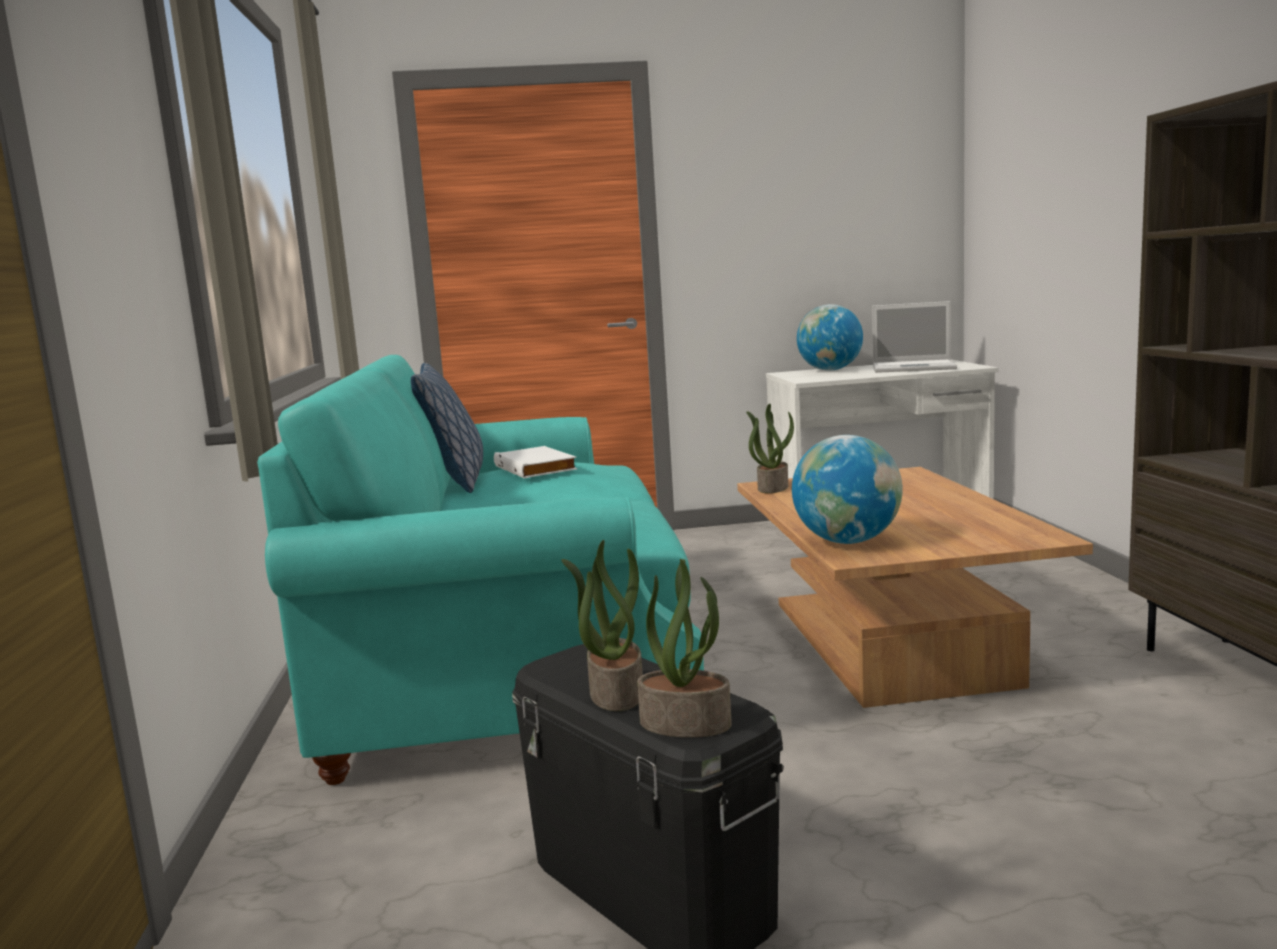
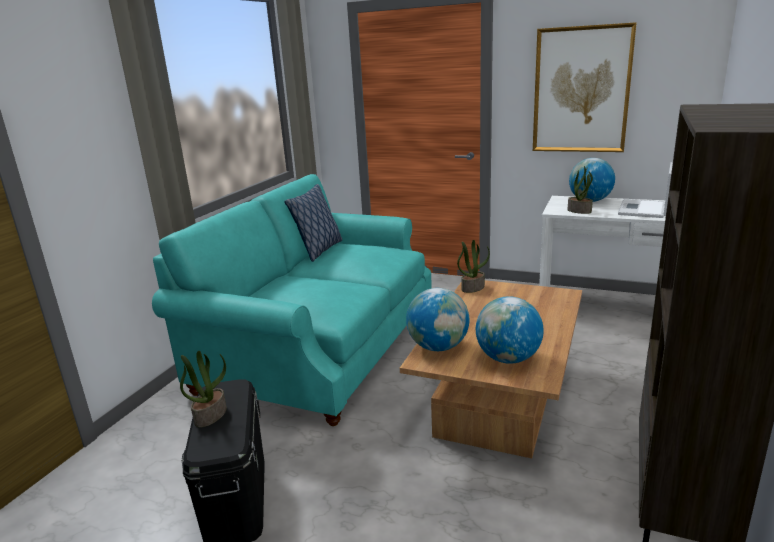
camera: 30 degrees right, 10 degrees up
white book [494,446,577,479] -> none
potted plant [637,559,732,738] -> potted plant moved to [568,166,593,214]
laptop [872,301,957,373] -> laptop turned 75 degrees clockwise [618,162,673,218]
none -> globe [476,296,544,364]
none -> picture [533,22,637,152]

